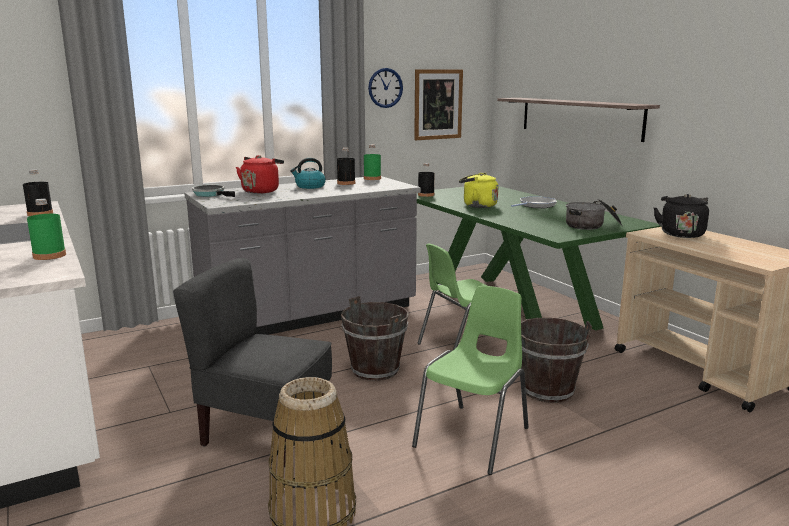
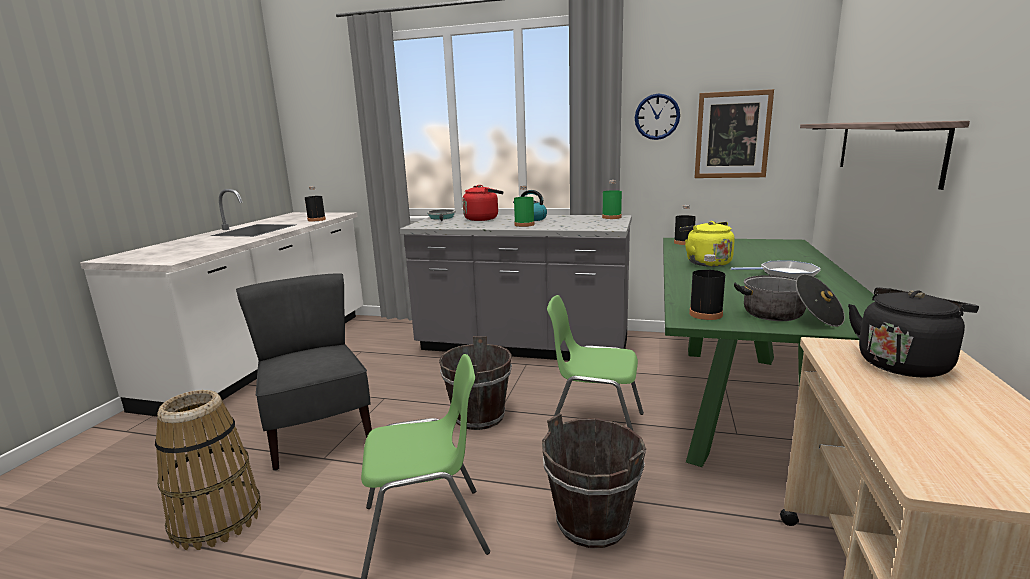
camera: 45 degrees right, 0 degrees up
green bottle [27,199,66,260] -> green bottle moved to [514,186,535,227]
black bottle [337,148,355,185] -> black bottle moved to [689,254,725,320]

